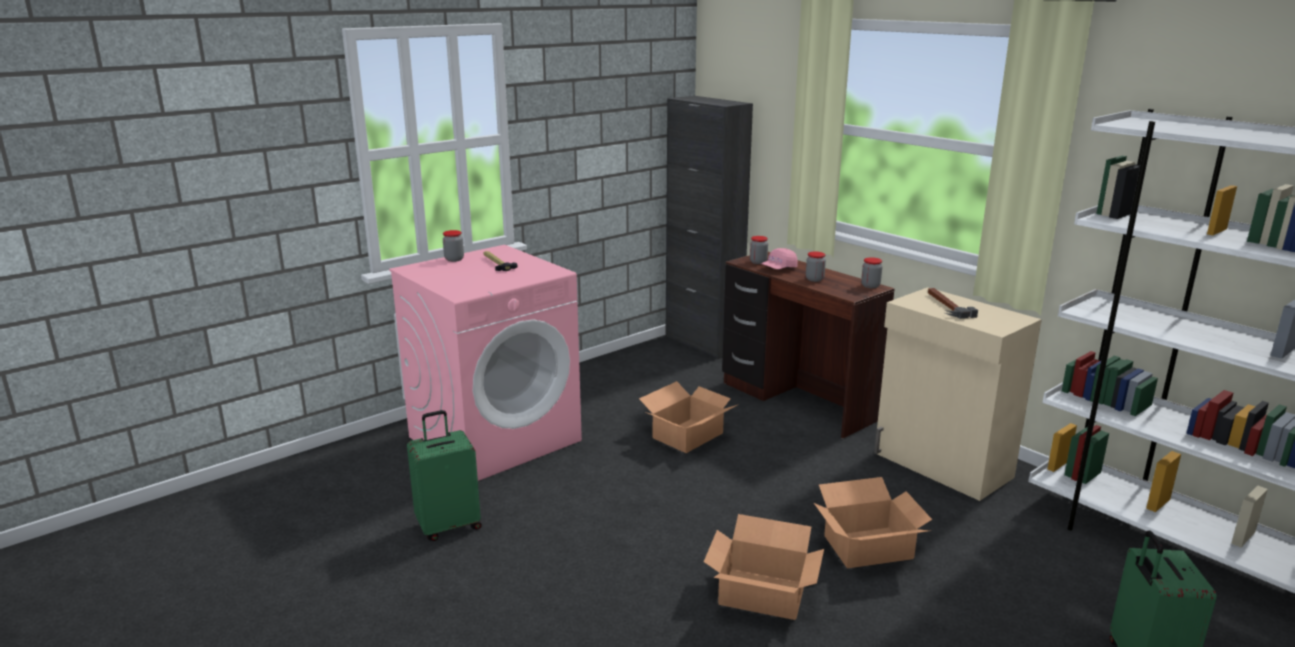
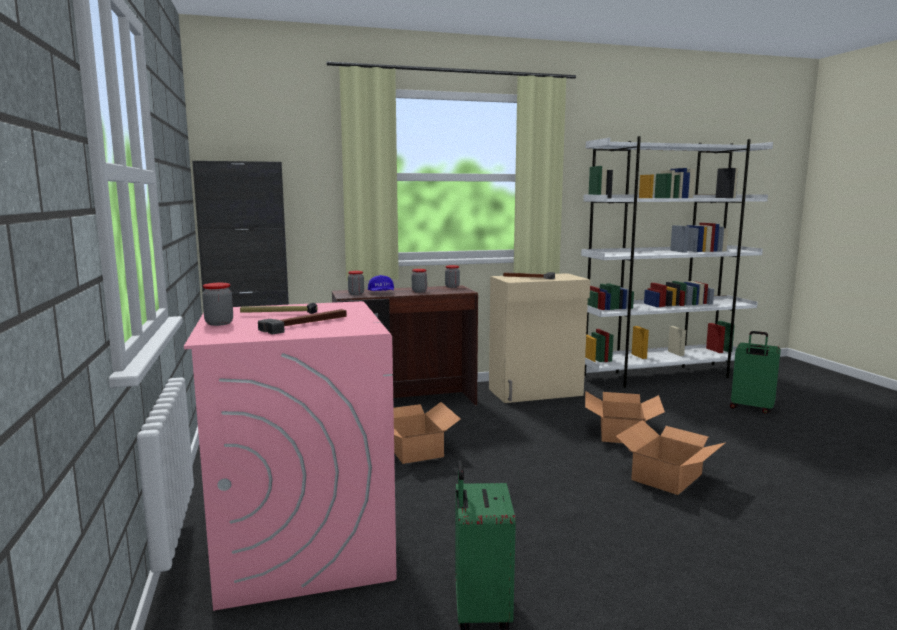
camera: 65 degrees left, 10 degrees down
pink cap [761,248,798,269] -> blue cap [368,275,394,291]
none -> hammer [258,309,347,335]

